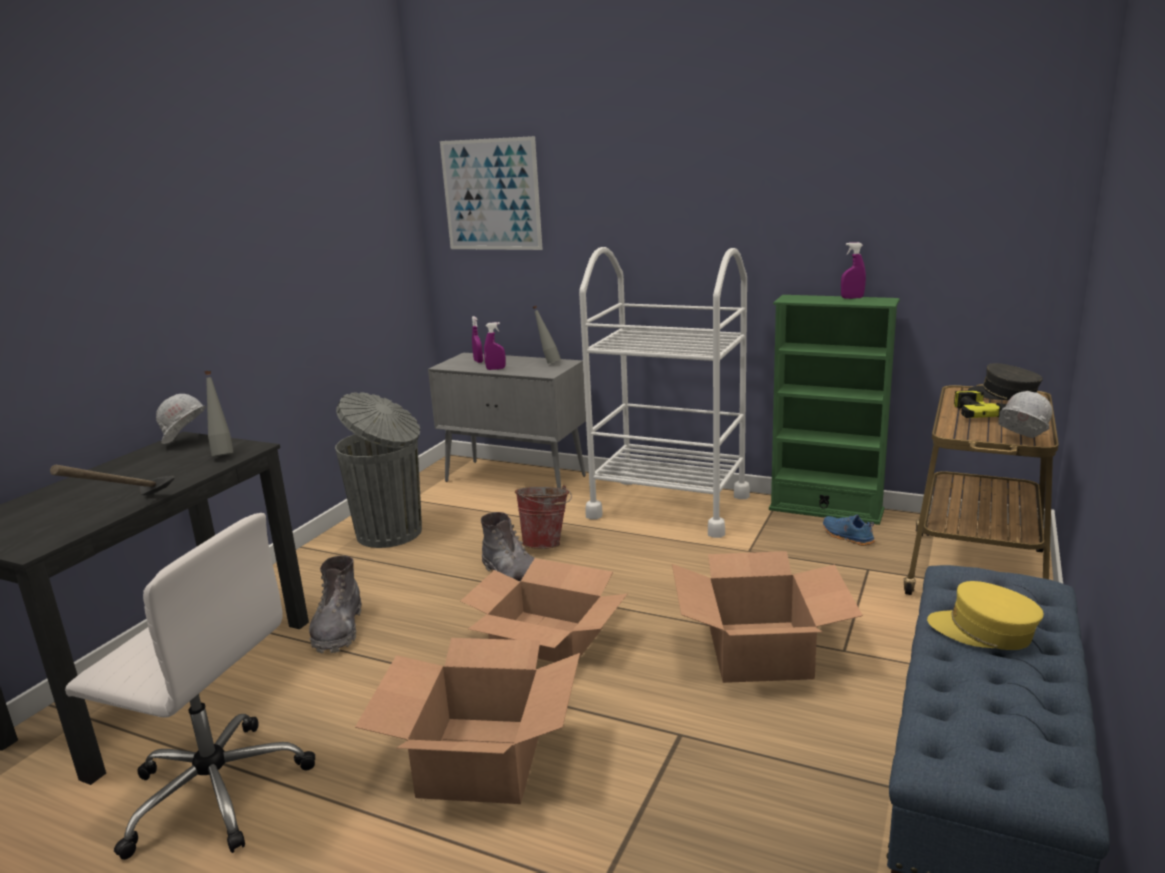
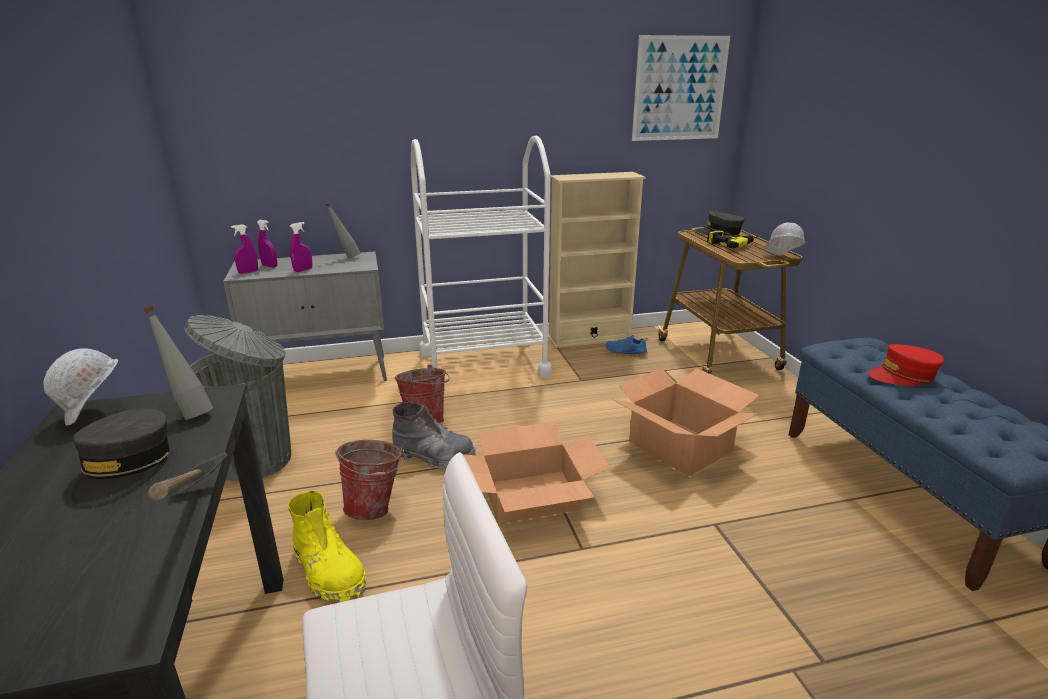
camera: 40 degrees left, 5 degrees up
grey boot [309,556,362,653] -> yellow boot [288,491,366,602]
cardboard box [355,638,580,804] -> none
picture [440,136,543,250] -> picture moved to [632,35,730,141]
green bookcase [769,295,900,525] -> beige bookcase [548,172,645,348]
purple spray bottle [841,242,866,299] -> purple spray bottle moved to [231,224,258,274]
yellow cap [927,581,1043,650] -> red cap [868,344,944,386]
none -> grey cap [71,408,169,505]
none -> bucket [335,440,405,520]

